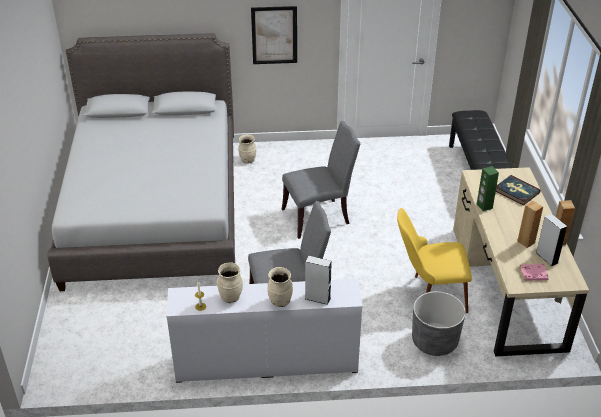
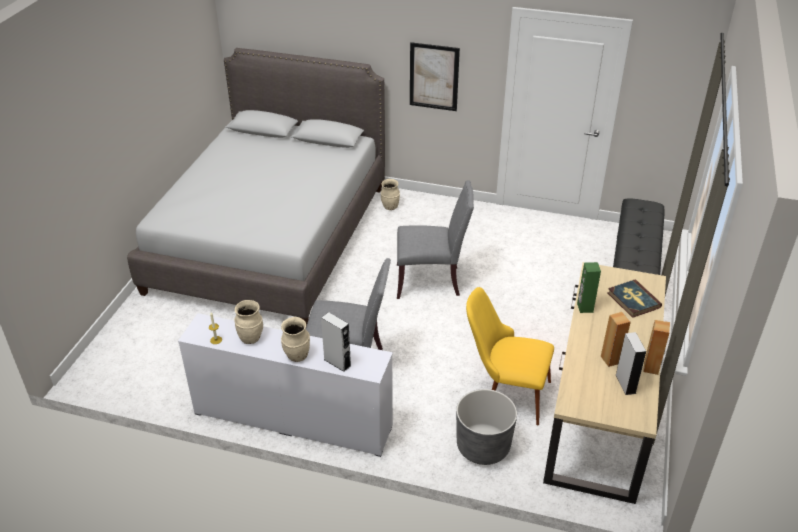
camera: 20 degrees right, 0 degrees up
pink book [519,264,549,281] -> none

